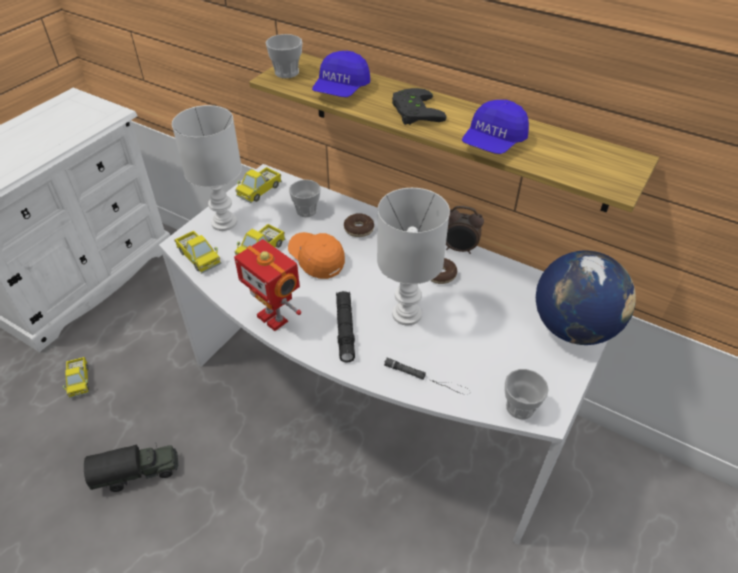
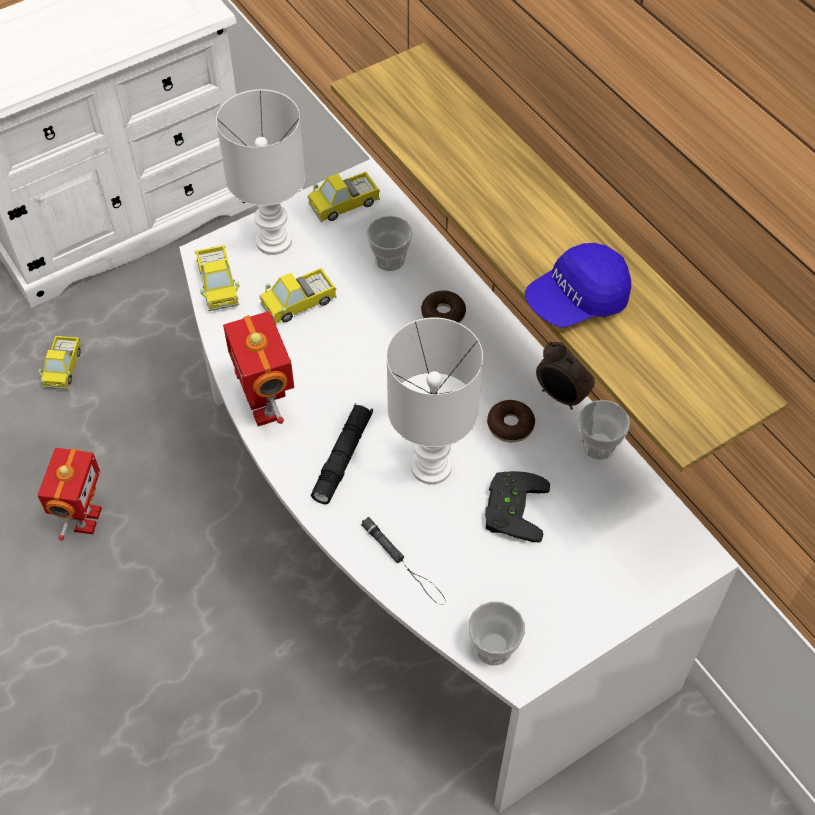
camera: 25 degrees right, 10 degrees up
toy truck [84,445,178,492] -> toy robot [38,448,102,541]
cup [265,34,302,78] -> cup moved to [578,400,630,460]
orange cap [288,232,345,279] -> none
blue cap [312,51,370,97] -> none
black game controller [392,88,447,125] -> black game controller moved to [485,471,550,542]
globe [536,250,636,345] -> none

